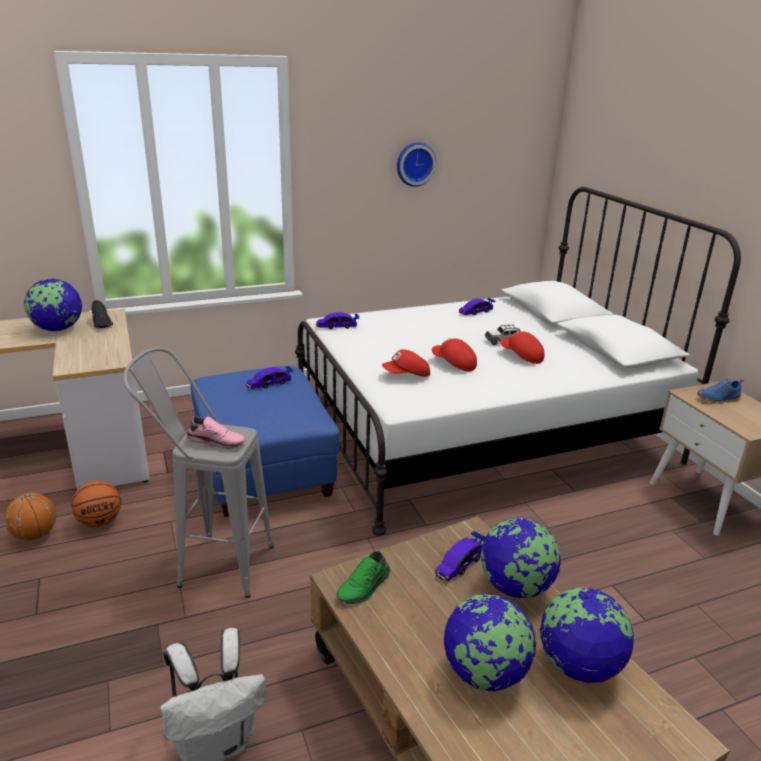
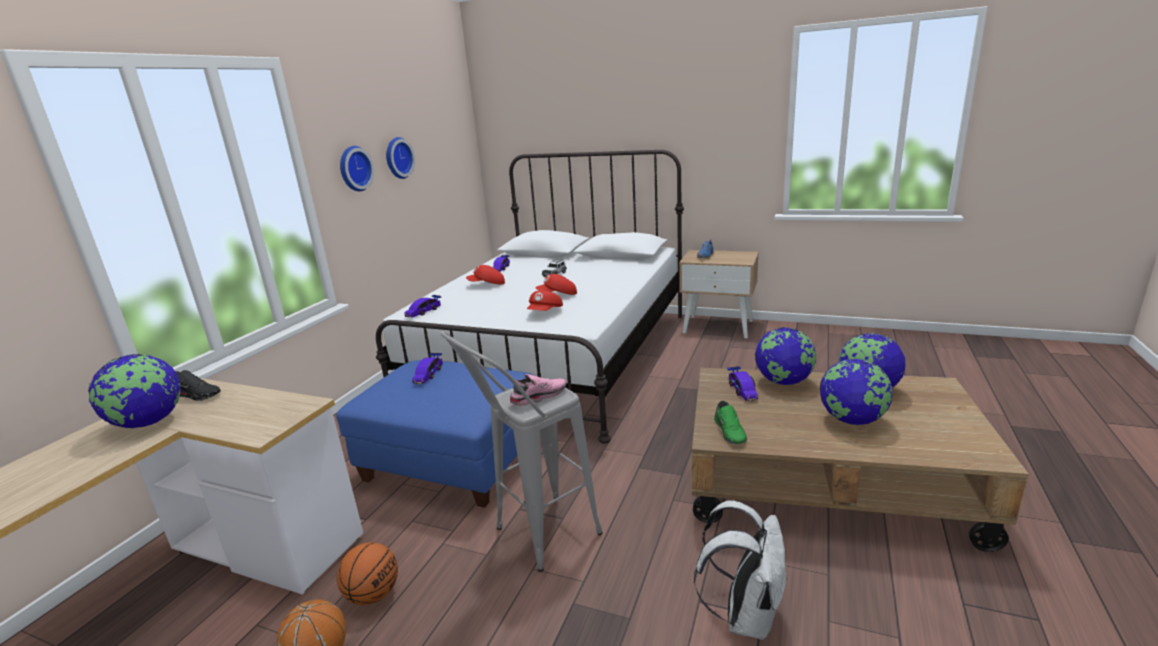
camera: 45 degrees left, 5 degrees down
red cap [500,331,545,364] -> red cap moved to [466,265,505,285]
none -> wall clock [340,146,374,191]

